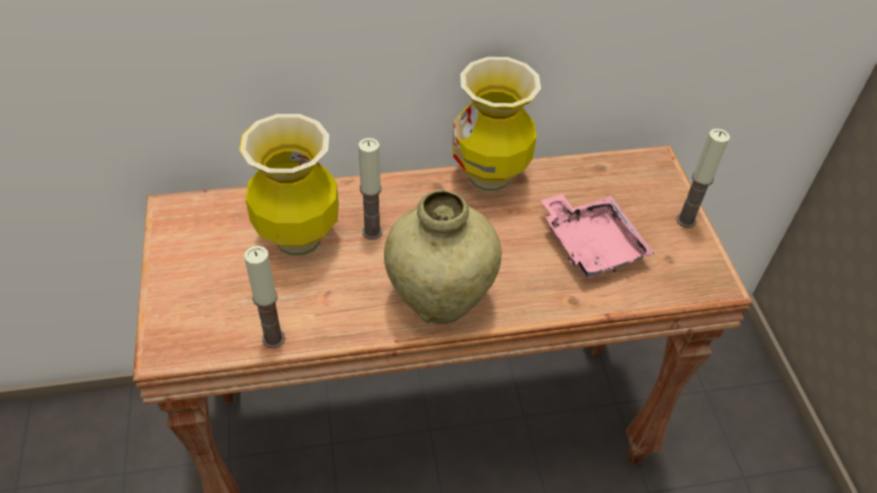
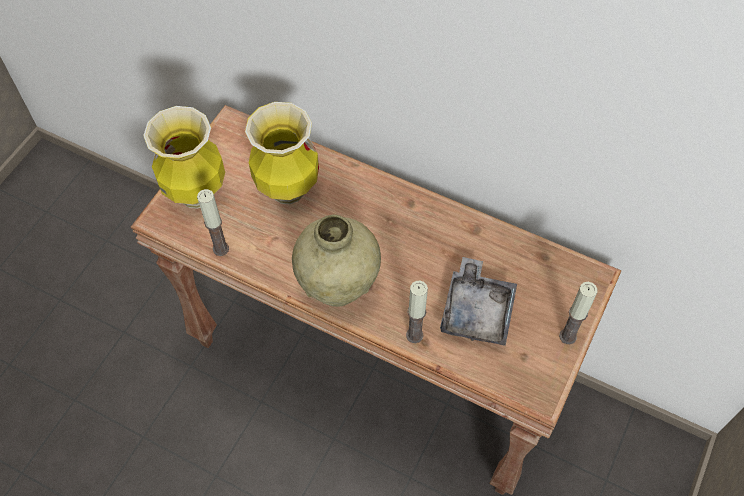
camera: 40 degrees right, 10 degrees up
candle [358,138,382,239] -> candle moved to [406,281,428,343]
vase [452,57,541,193] -> vase moved to [143,106,225,209]
pink tray [541,194,654,279] -> grey tray [440,257,517,346]

